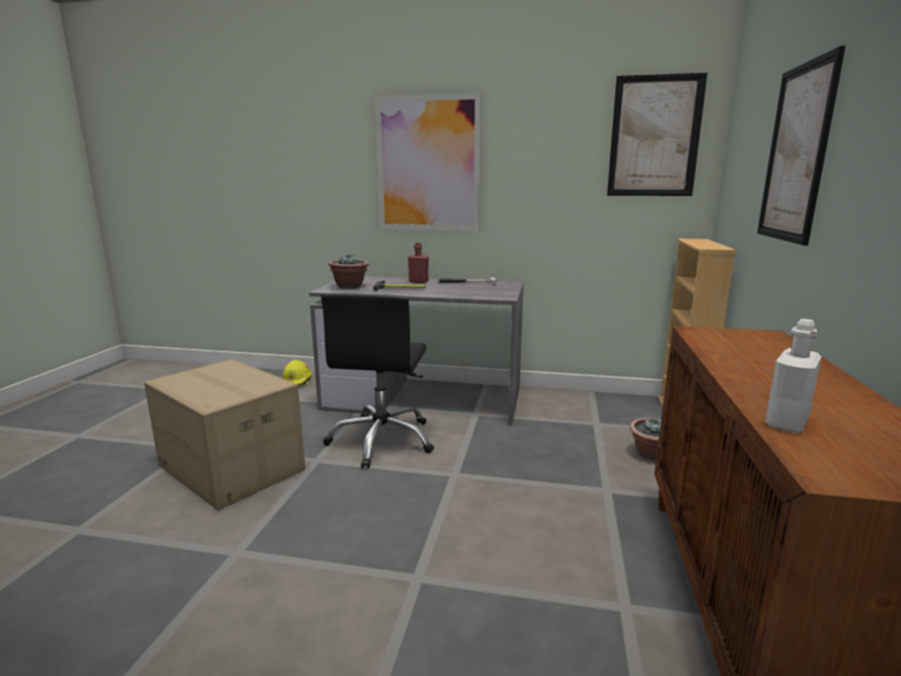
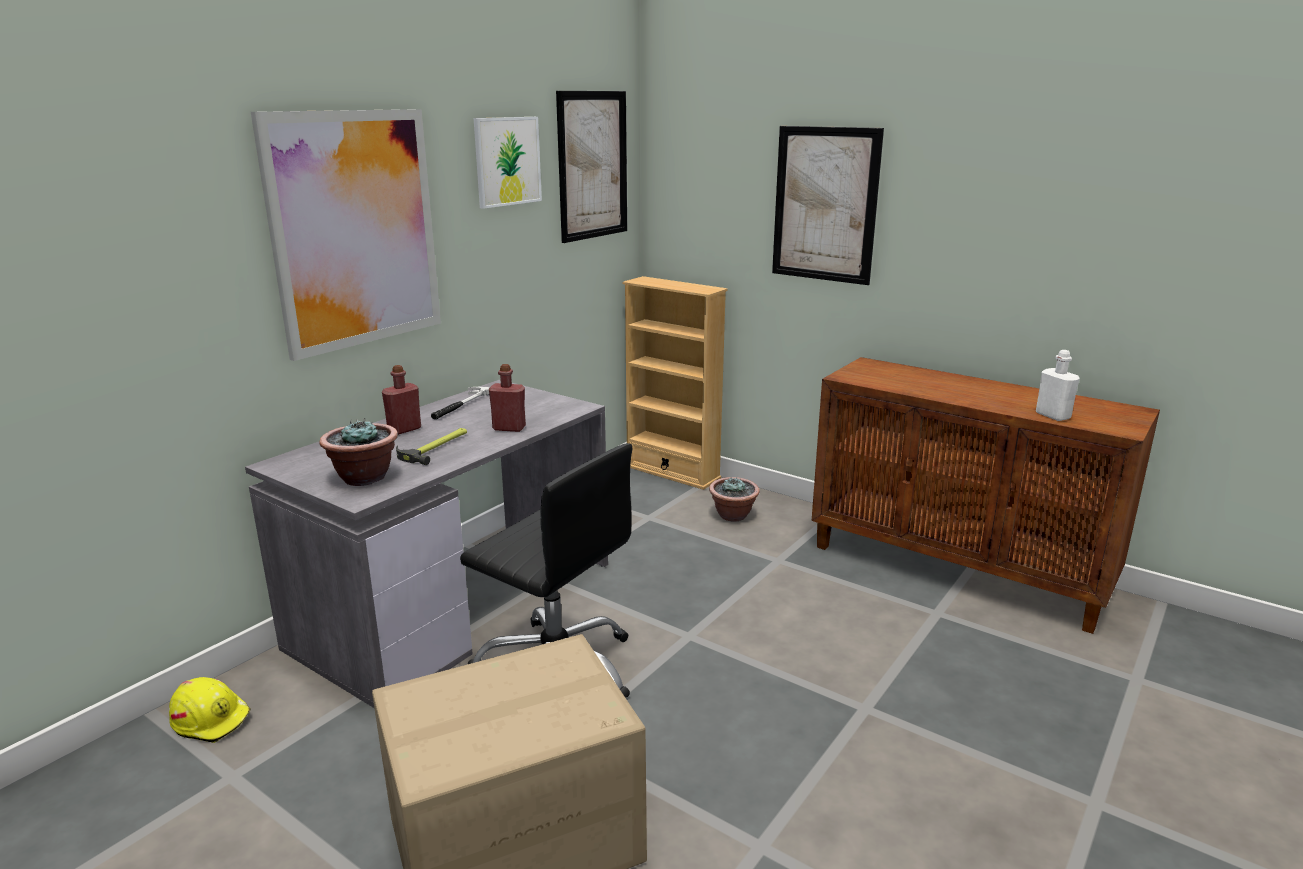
camera: 65 degrees left, 5 degrees up
none -> picture [474,117,542,209]
none -> red bottle [489,364,526,432]

